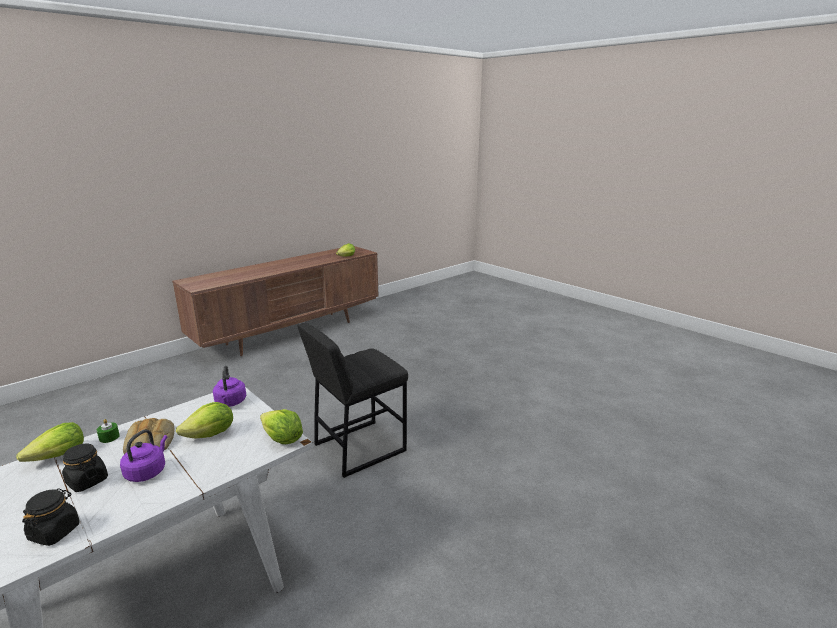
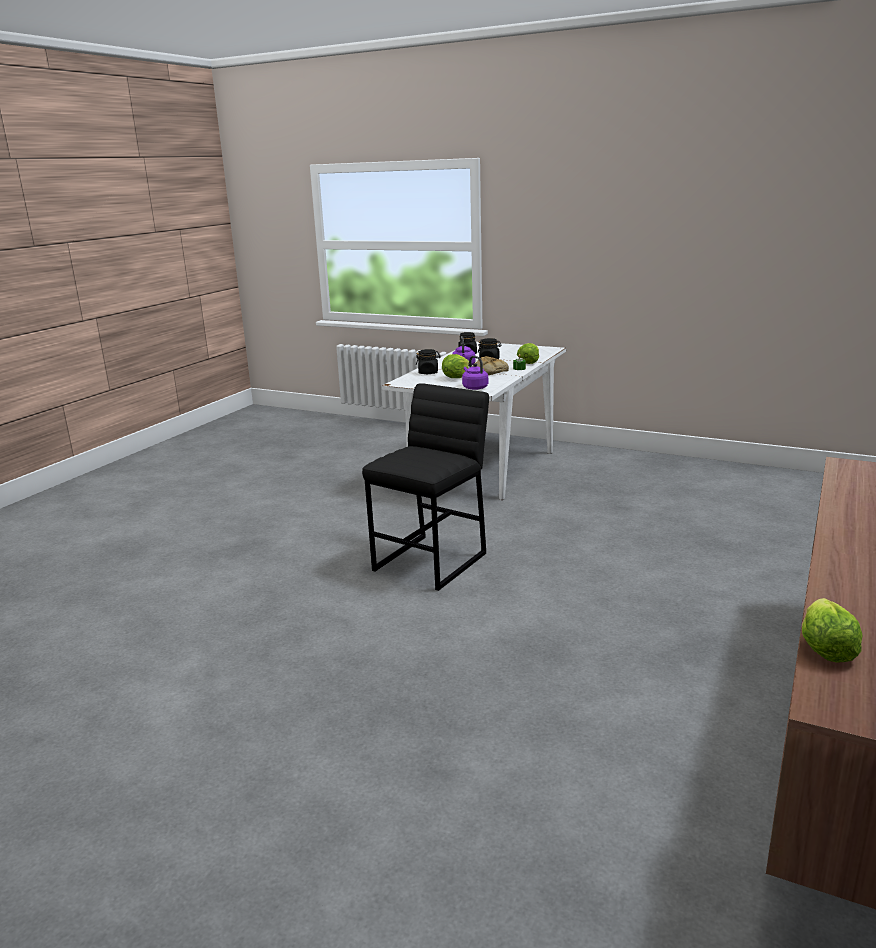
camera: 160 degrees right, 0 degrees up
lettuce [260,409,303,444] -> none
none -> black jar [416,349,441,374]

